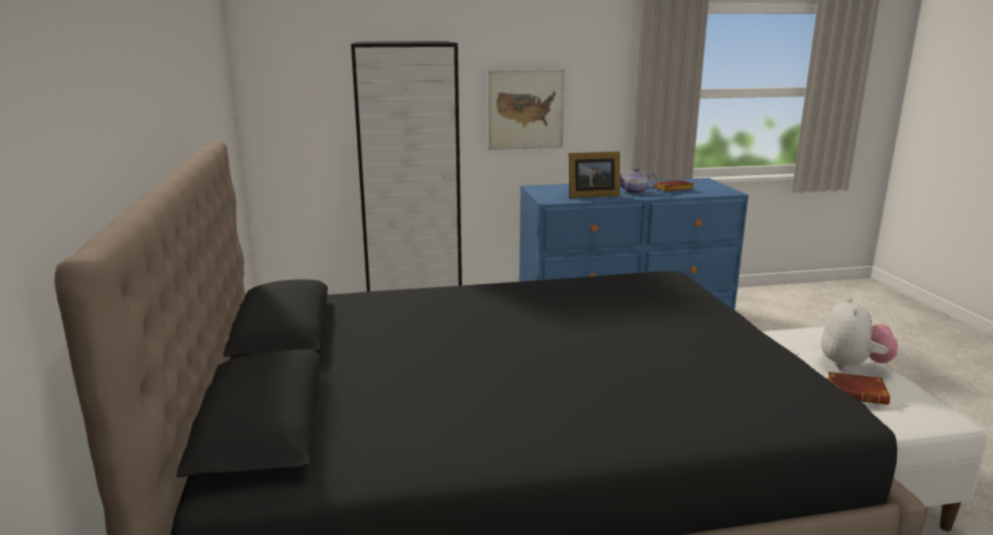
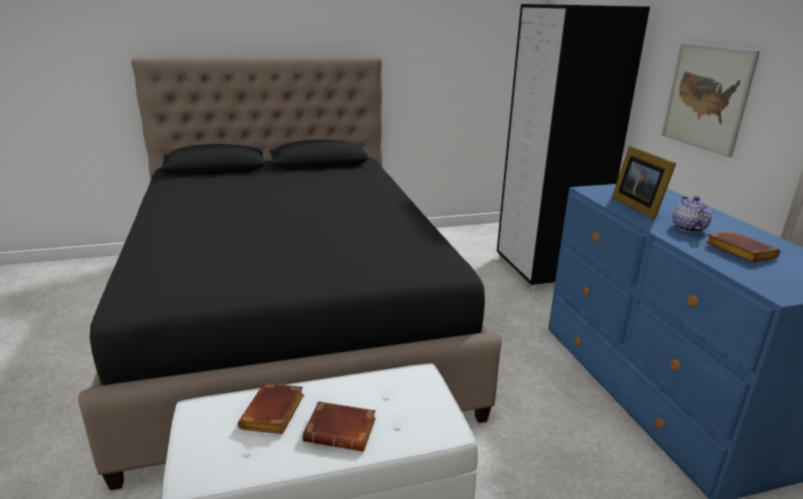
camera: 85 degrees right, 5 degrees up
plush toy [821,297,898,371] -> brown book [303,401,376,452]

